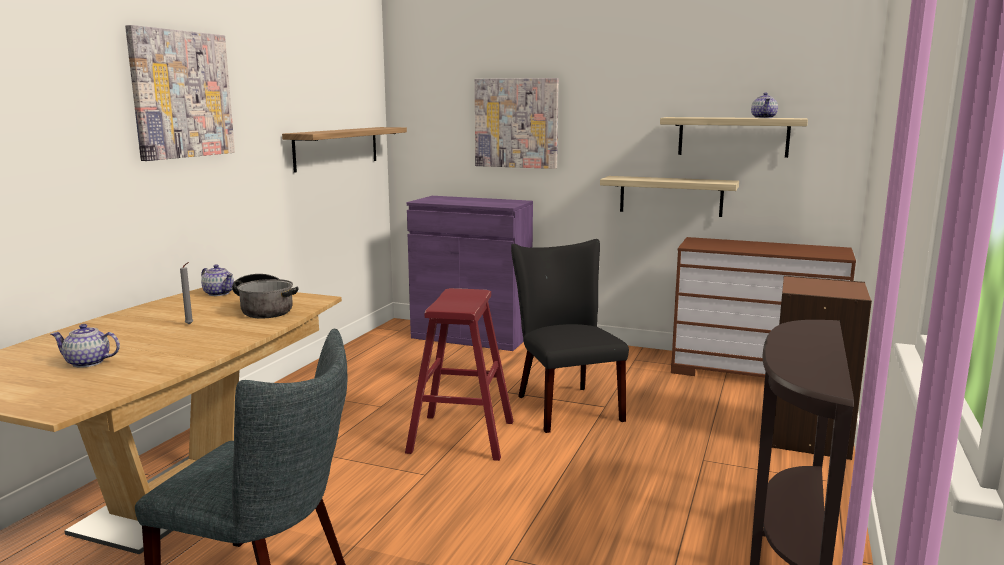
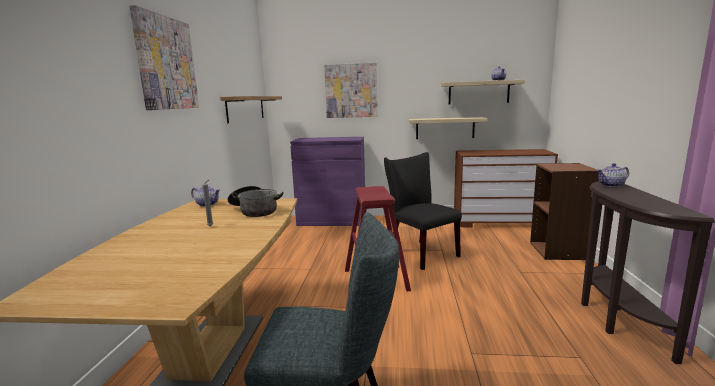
camera: 15 degrees left, 0 degrees up
teapot [51,324,120,368] -> teapot moved to [597,163,629,187]

